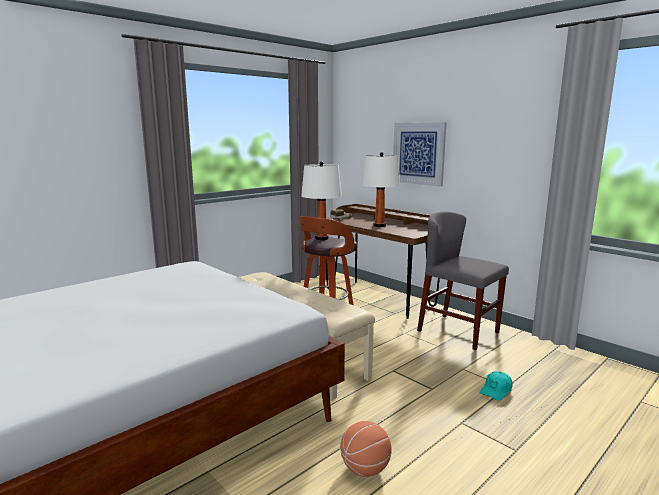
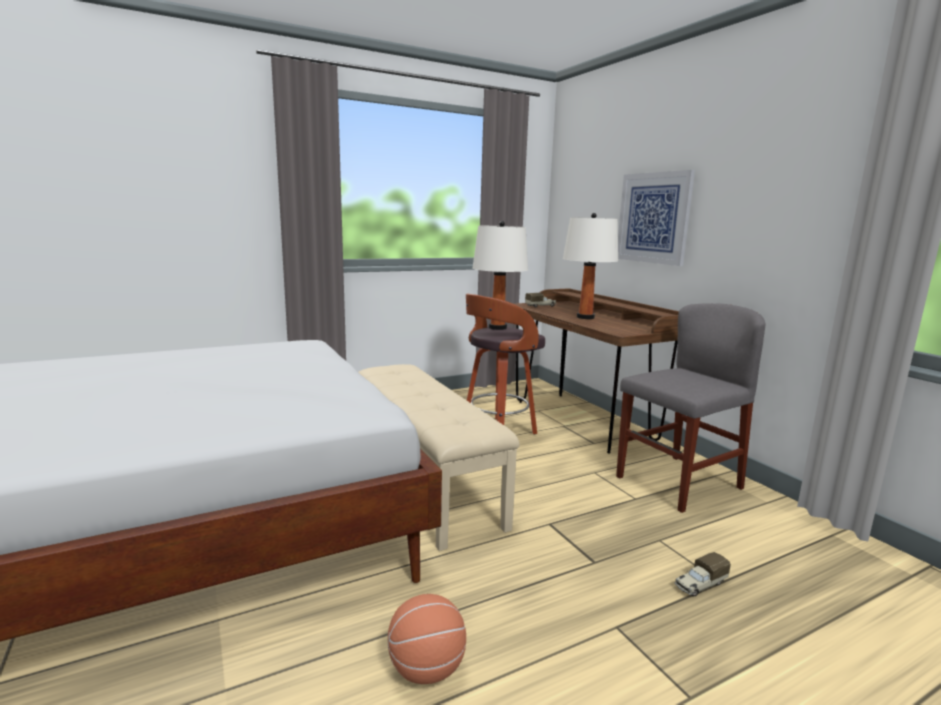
camera: 15 degrees right, 0 degrees up
grey chair [417,212,509,350] -> grey chair turned 90 degrees clockwise [616,303,766,513]
turquoise cap [480,371,513,401] -> toy truck [675,552,731,596]

